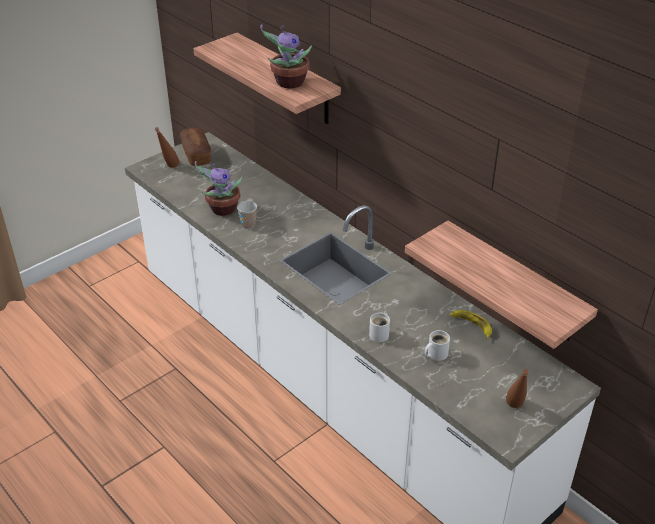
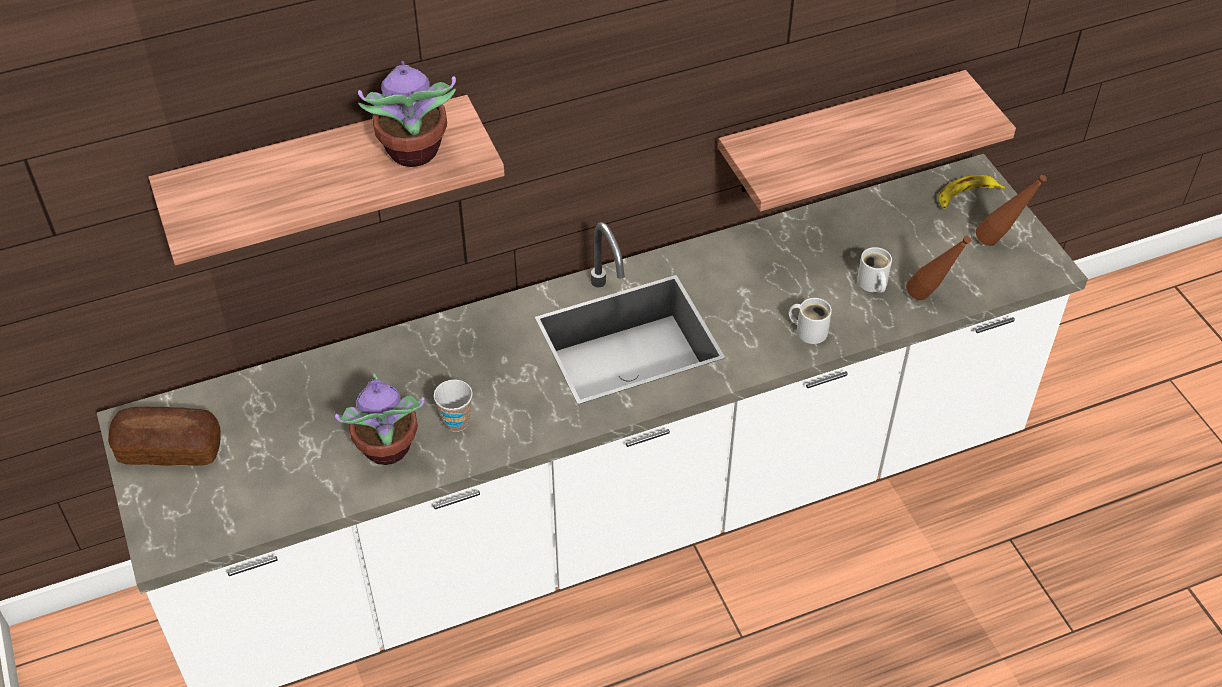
camera: 70 degrees left, 10 degrees up
brown bottle [155,127,179,168] -> brown bottle moved to [906,236,971,300]
banana [450,310,492,339] -> banana moved to [938,175,1005,208]

